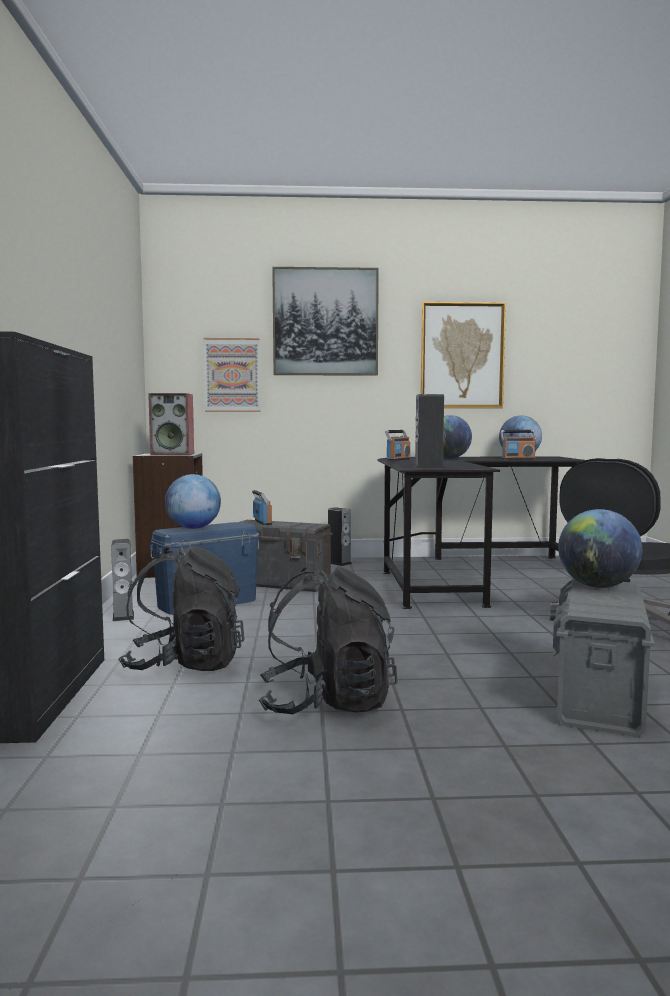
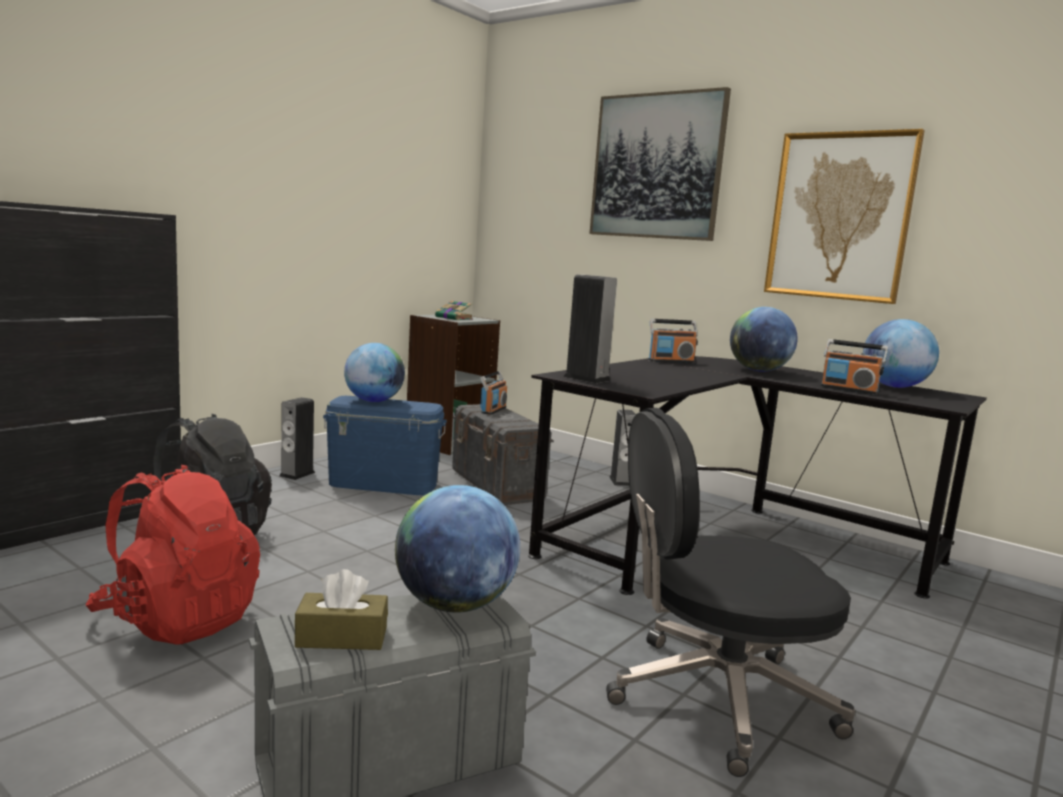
camera: 40 degrees right, 5 degrees up
speaker [148,393,194,455] -> book [435,300,473,320]
picture [203,338,261,412] -> none
black backpack [259,566,398,714] -> red backpack [86,465,260,645]
none -> brown tissue box [295,569,388,650]

